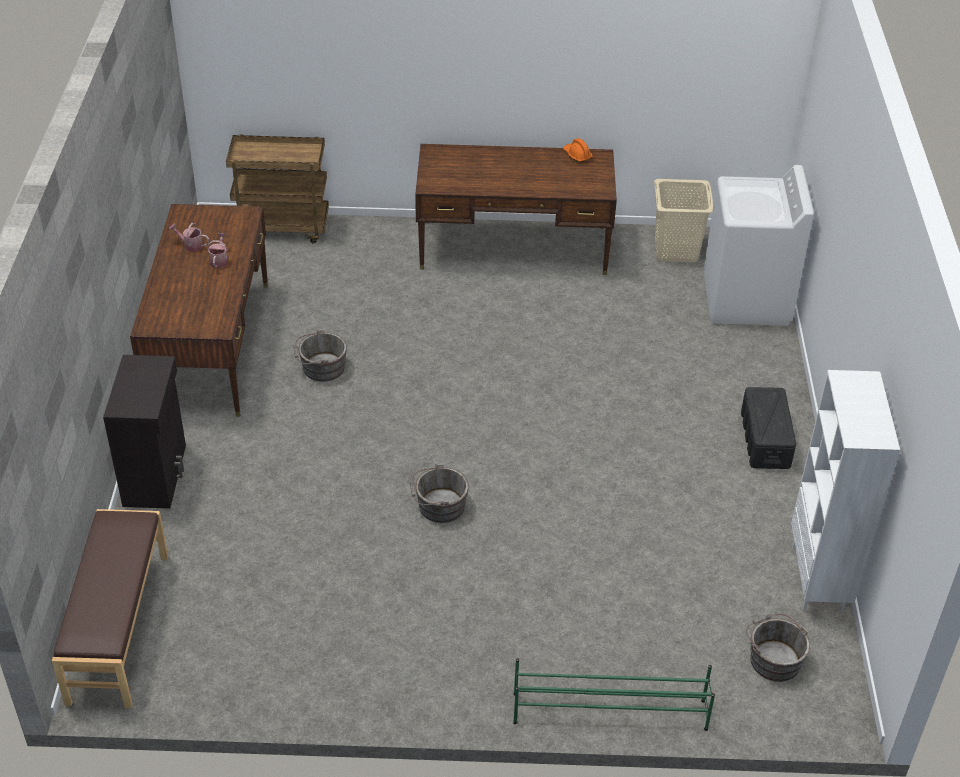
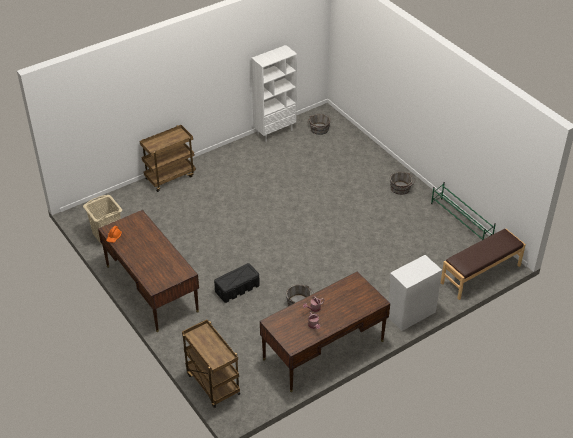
camera: 125 degrees left, 0 degrees up
black cabinet [103,355,186,509] -> white cabinet [388,255,442,331]
grey bucket [410,464,469,523] -> grey bucket moved to [390,172,415,195]
green shoe rack [513,658,715,731] -> green shoe rack moved to [431,182,496,240]
white washing machine [703,165,814,326] -> none
black storage box [741,387,796,469] -> black storage box moved to [214,263,260,303]
none -> brown cart [140,125,196,192]

